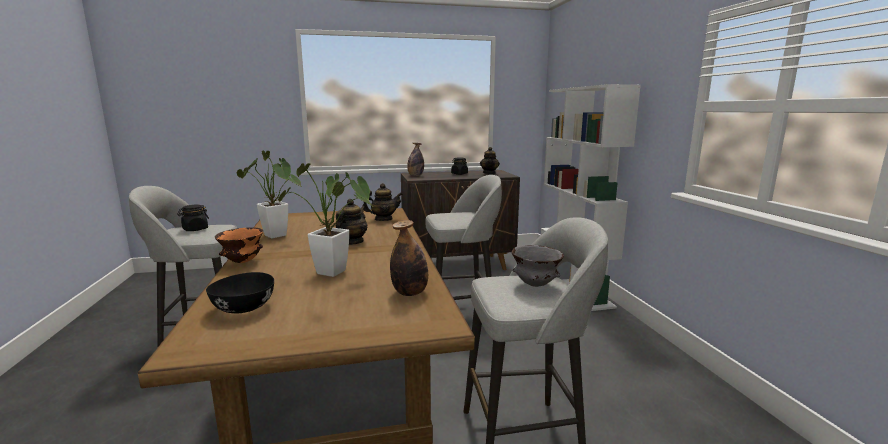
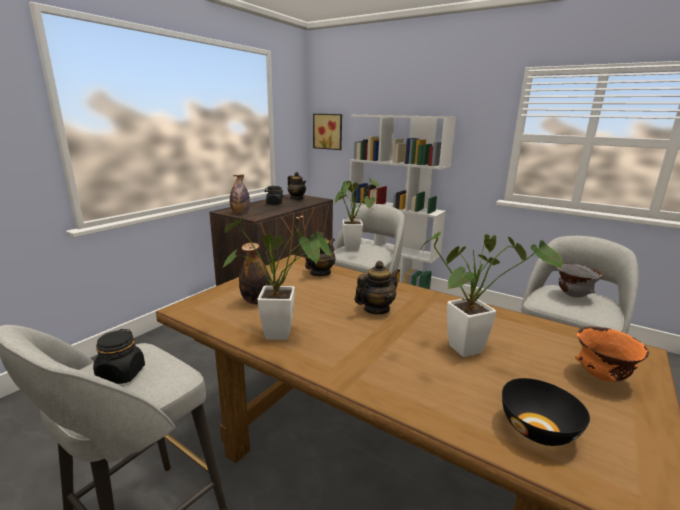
camera: 45 degrees left, 5 degrees up
orange bowl [215,227,263,263] -> orange bowl moved to [575,326,649,382]
teapot [336,199,367,245] -> teapot turned 75 degrees clockwise [355,261,400,314]
bottle [390,220,428,296] -> bottle moved to [239,243,271,304]
none -> picture [313,114,342,150]
none -> potted plant [335,179,380,251]

